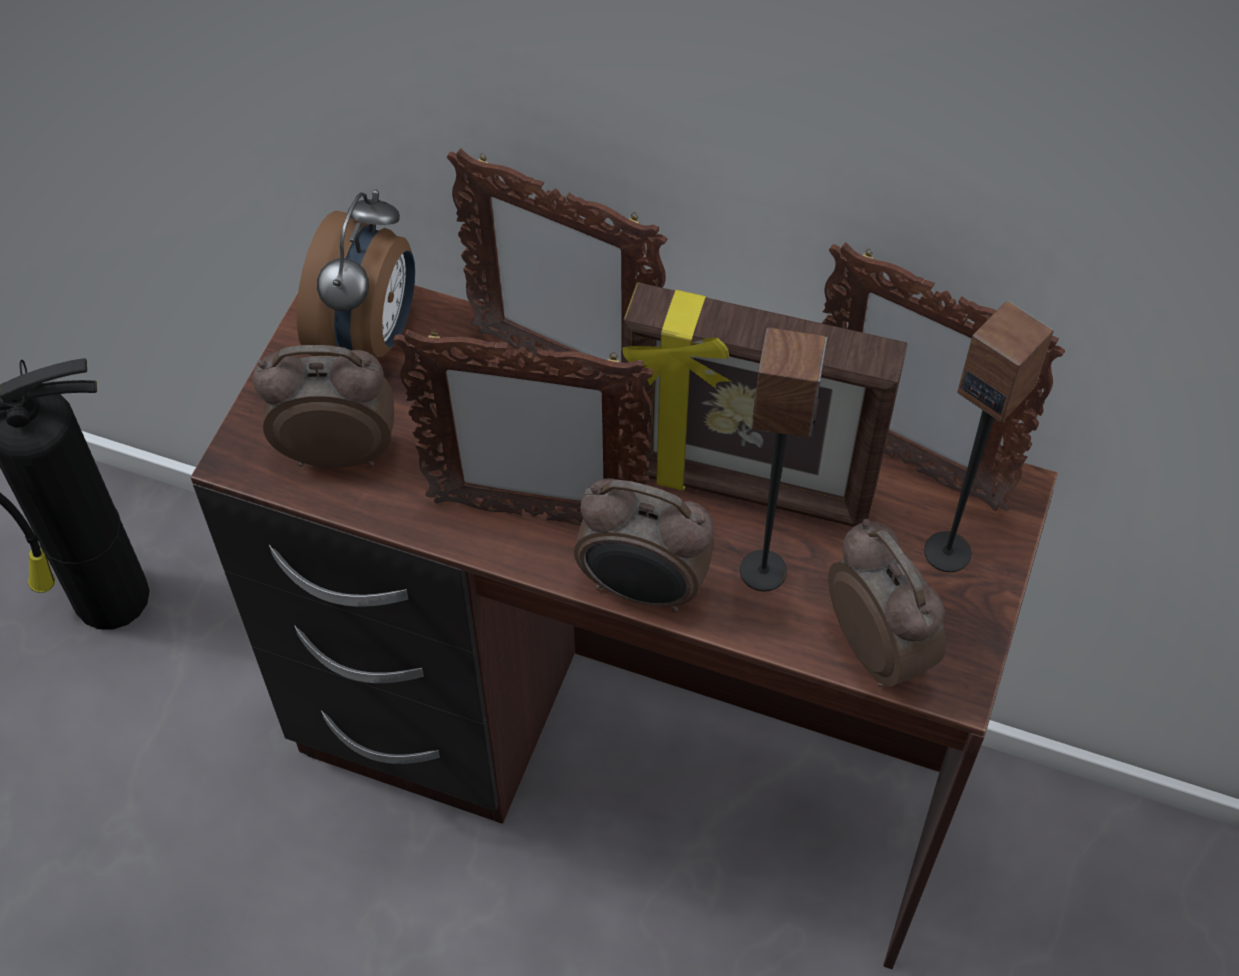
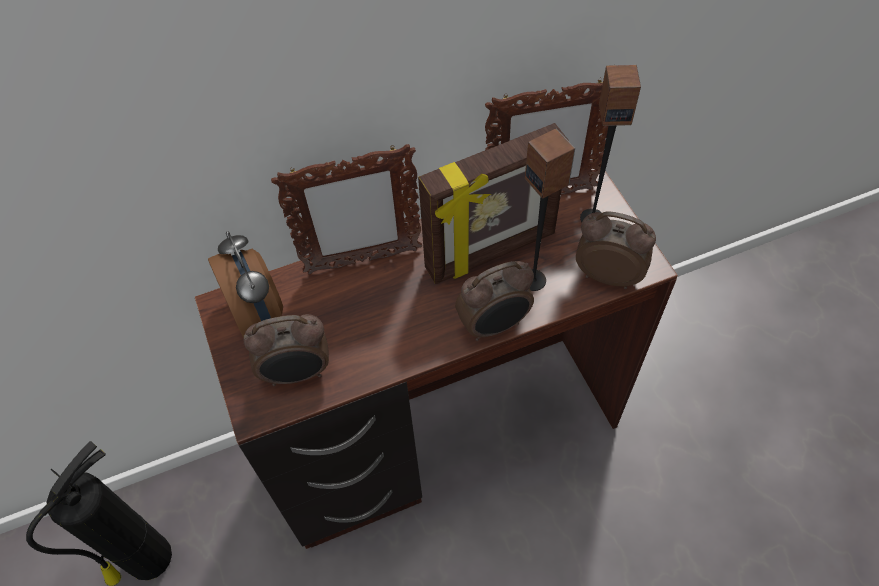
camera: 40 degrees left, 0 degrees up
alarm clock [253,345,394,468] -> alarm clock turned 150 degrees counterclockwise [243,314,329,386]
picture frame [393,329,653,525] -> none

